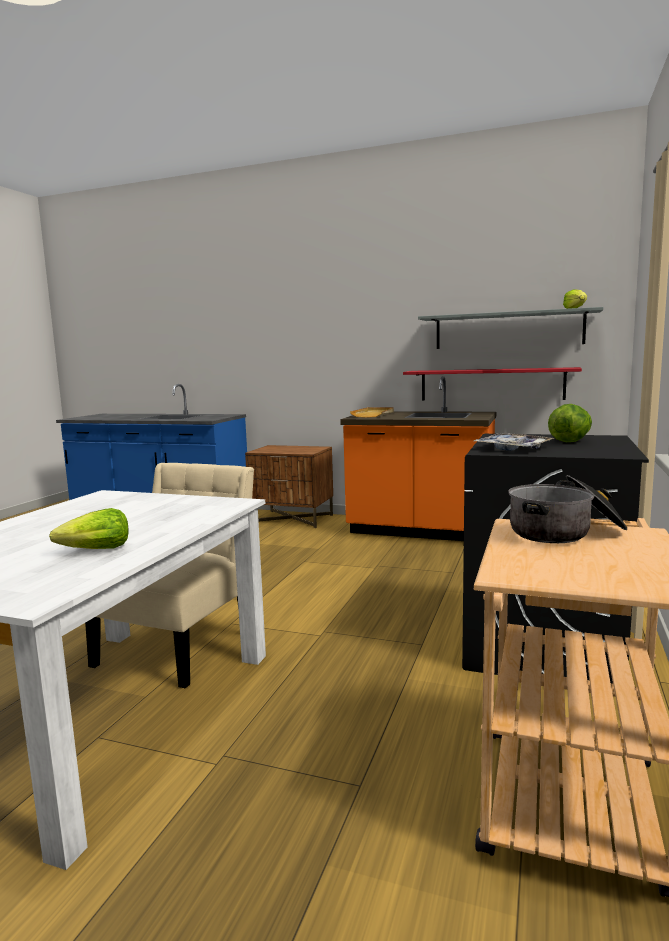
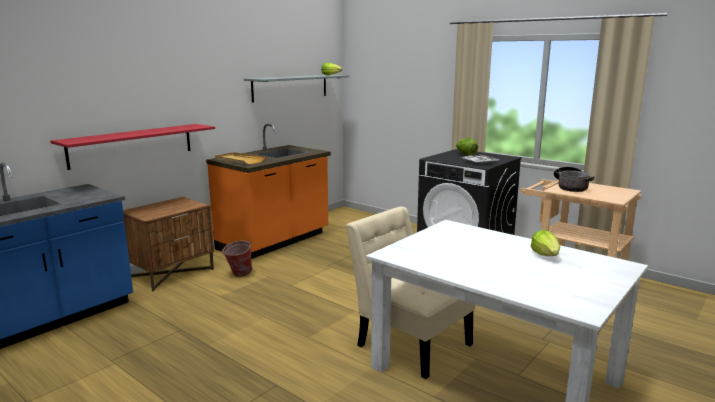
camera: 70 degrees left, 5 degrees up
red shelf [403,367,582,401] -> red shelf moved to [50,124,215,170]
none -> bucket [221,240,252,277]

